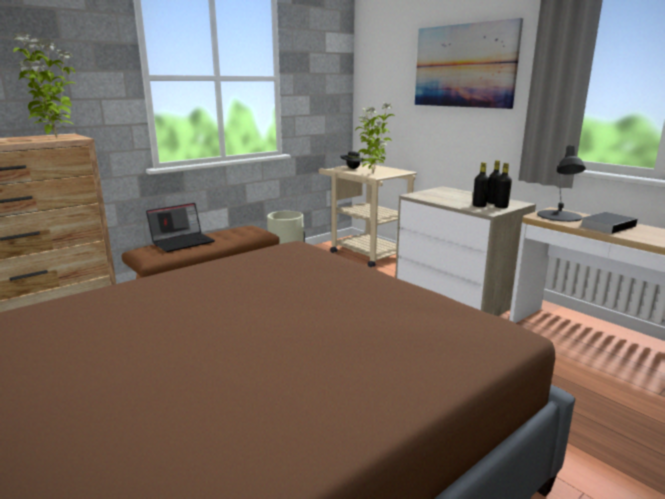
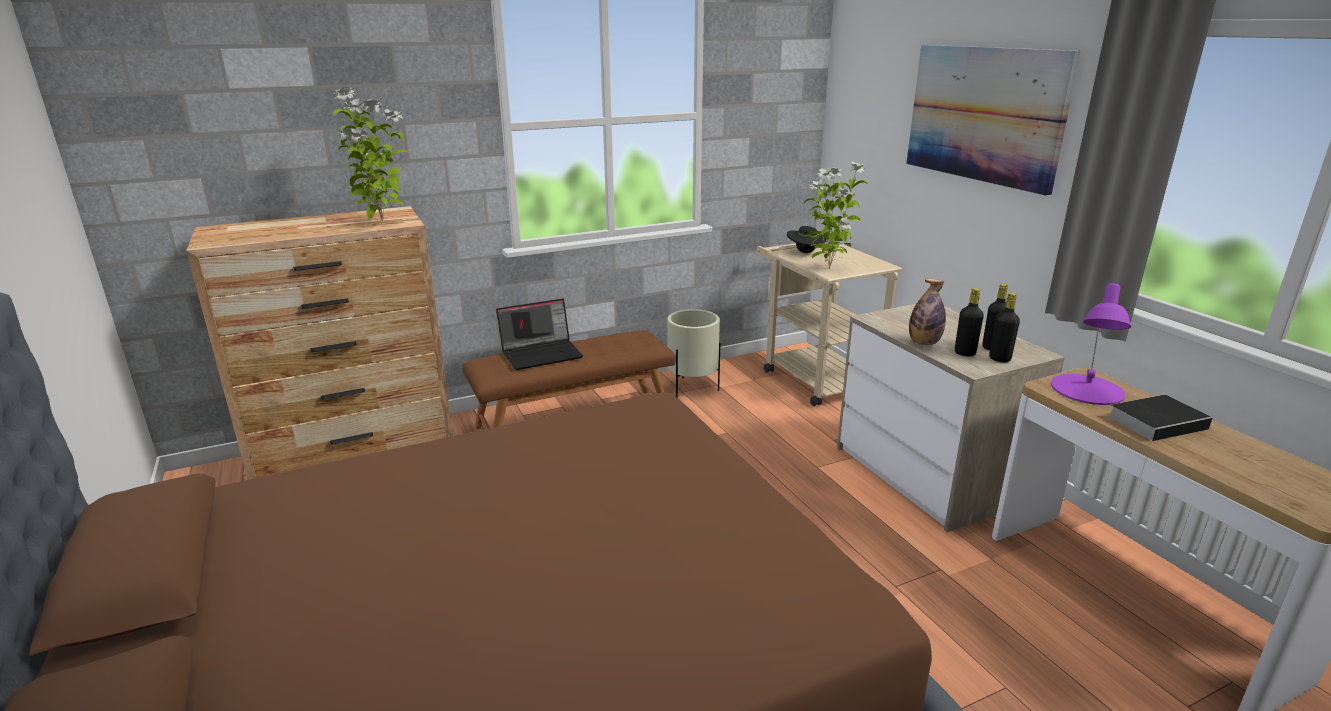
camera: 15 degrees right, 5 degrees up
black table lamp [537,145,586,222] -> purple table lamp [1051,283,1131,405]
none -> bottle [909,279,946,345]

